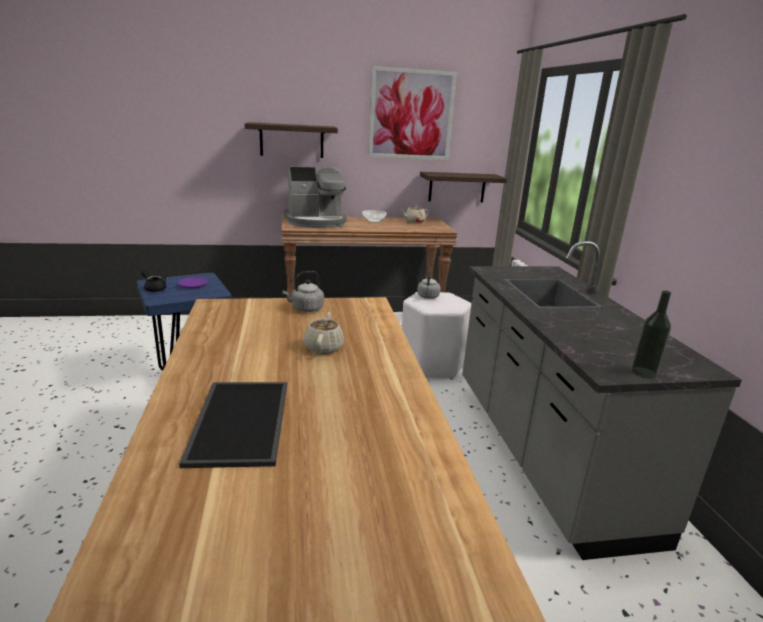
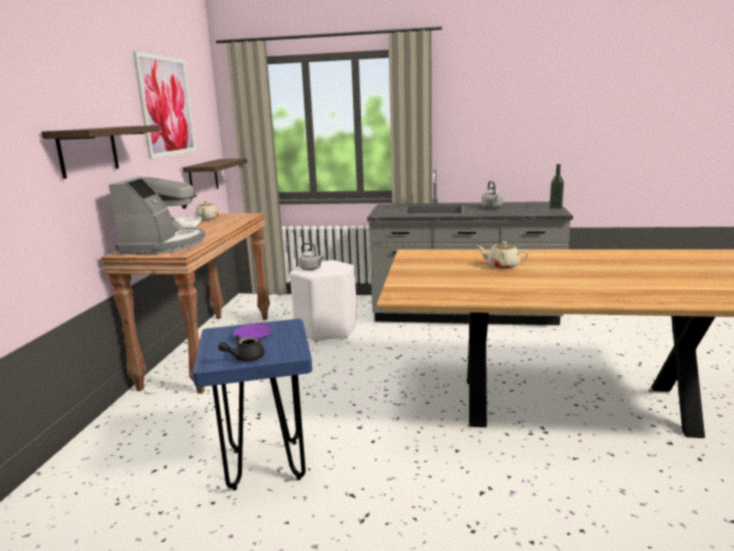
camera: 70 degrees left, 5 degrees down
tray [179,382,287,468] -> none
grey kettle [282,271,324,312] -> grey kettle moved to [481,181,503,208]

